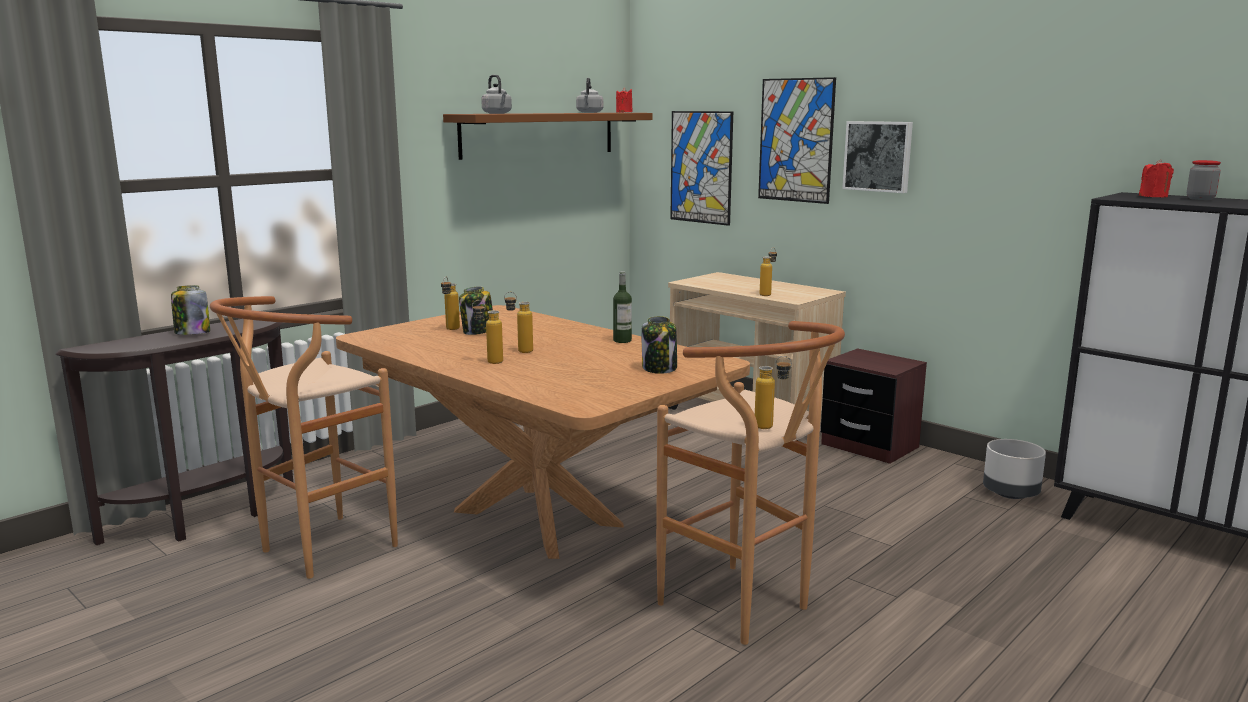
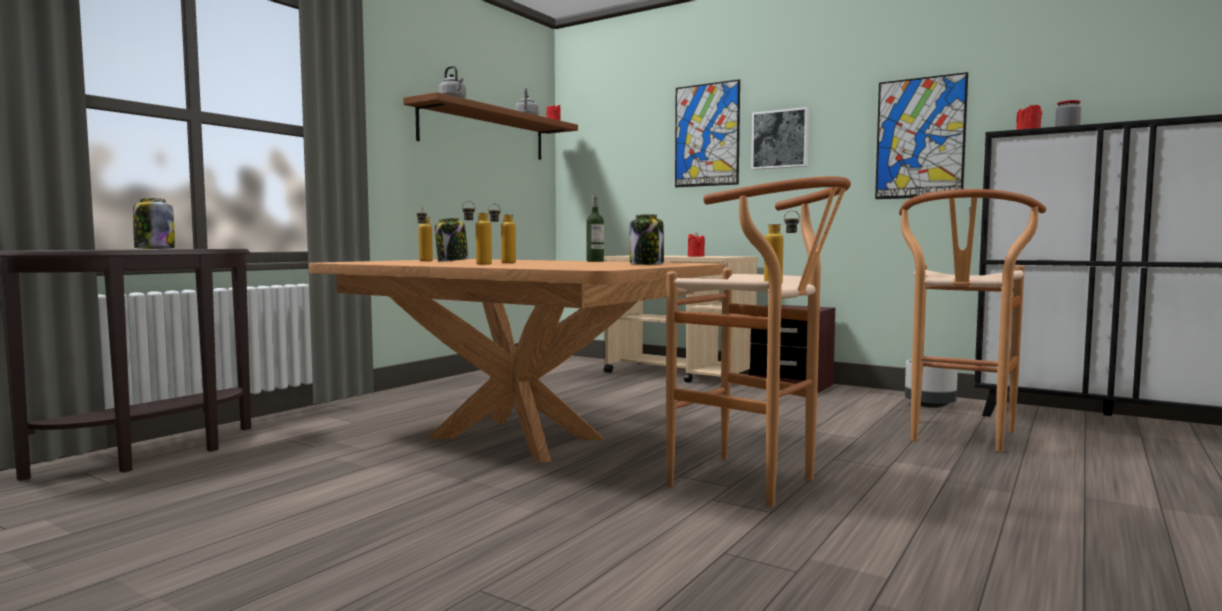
camera: 10 degrees left, 10 degrees down
brown stool [210,296,398,579] -> brown stool moved to [899,189,1046,452]
picture [670,111,733,226] -> picture moved to [875,72,968,199]
bottle [760,247,777,296] -> red candle [688,232,705,257]

